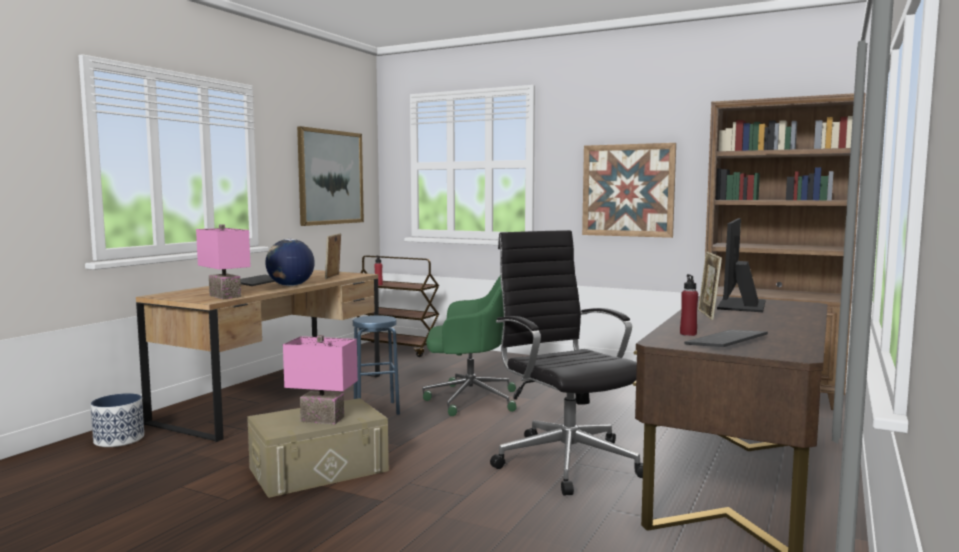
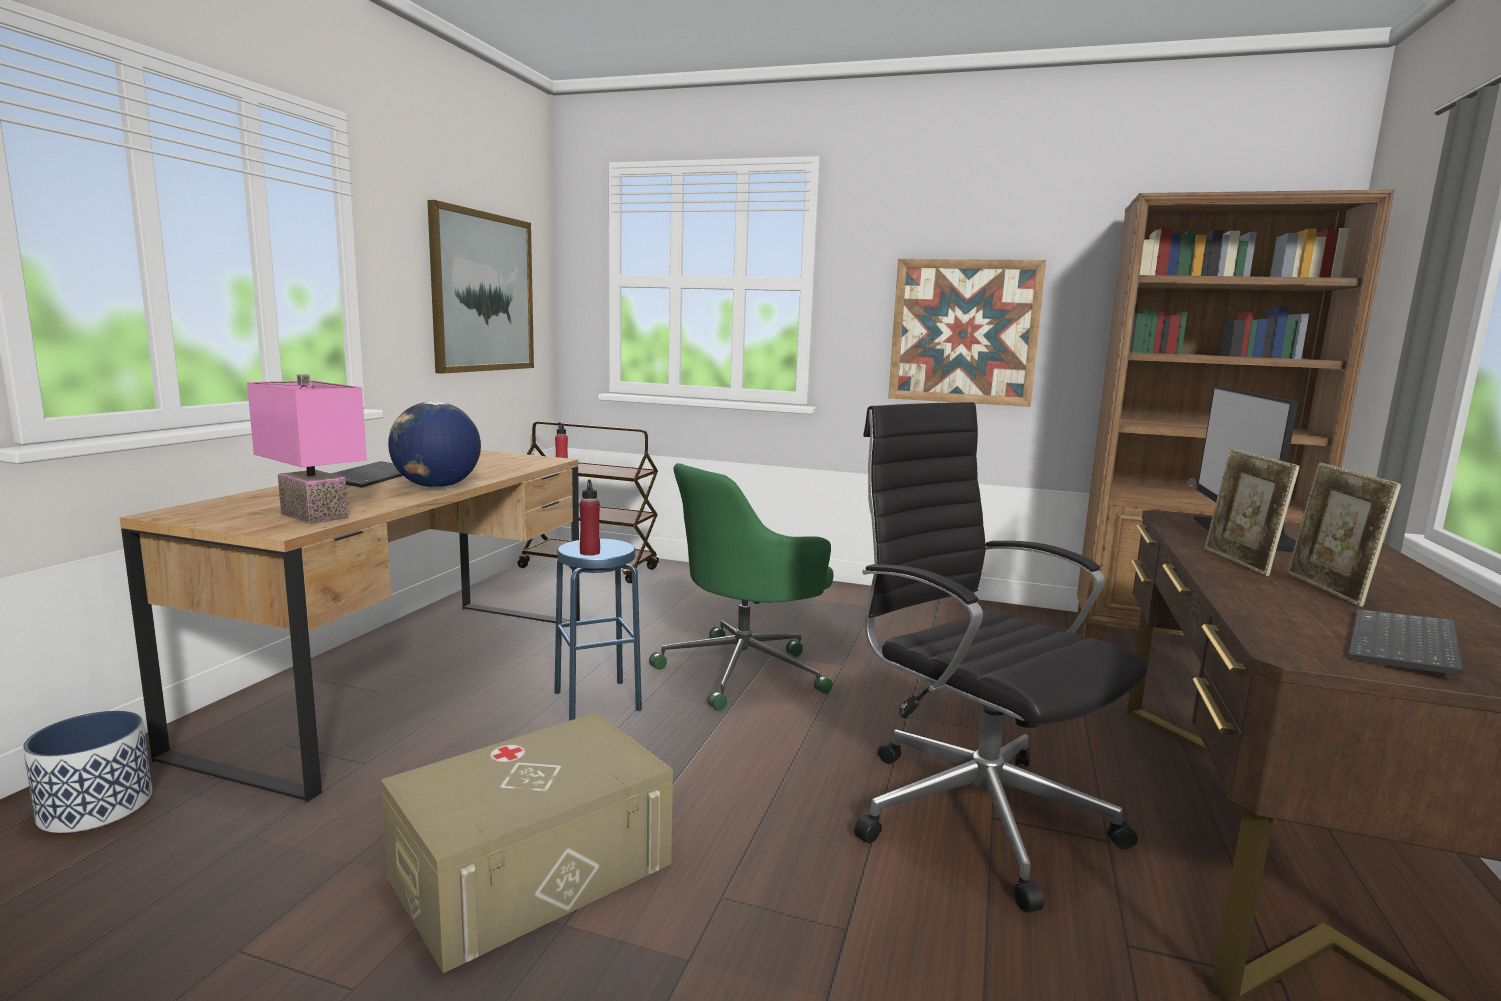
camera: 10 degrees left, 5 degrees up
pink table lamp [283,335,358,424] -> none
picture frame [325,233,341,279] -> picture frame moved to [1287,463,1401,607]
green office chair [422,276,516,416] -> green office chair turned 150 degrees clockwise [649,463,834,711]
red bottle [680,274,698,336] -> red bottle moved to [579,479,600,556]

